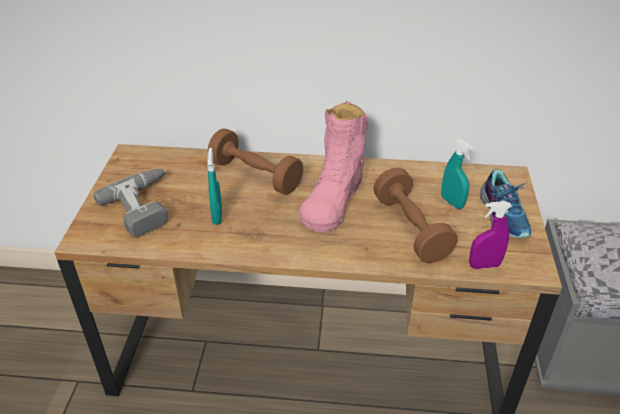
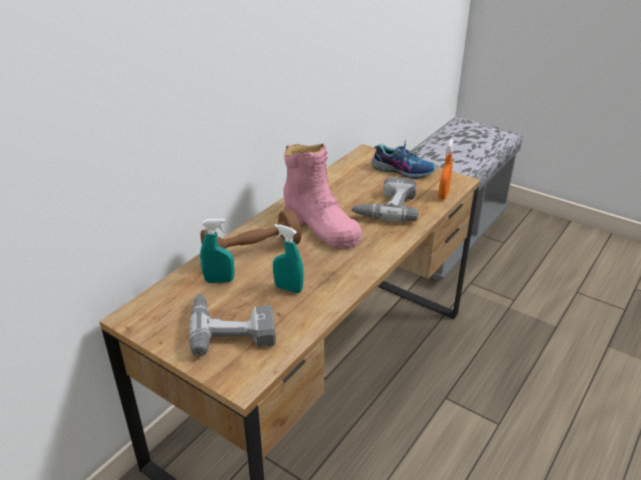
camera: 60 degrees left, 5 degrees down
brown dumbbell [373,168,458,263] -> power drill [351,177,418,222]
turquoise spray bottle [441,139,474,209] -> turquoise spray bottle moved to [200,219,234,283]
purple spray bottle [469,201,512,269] -> orange spray bottle [438,139,454,200]

